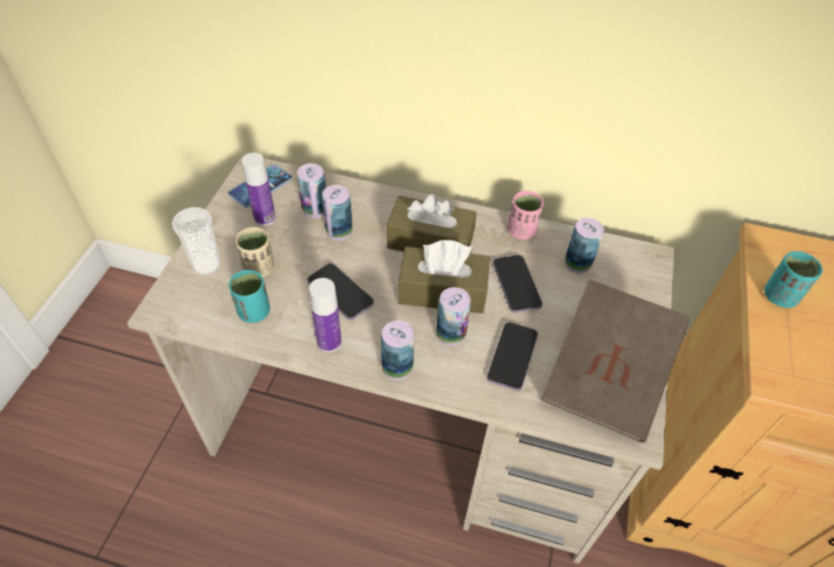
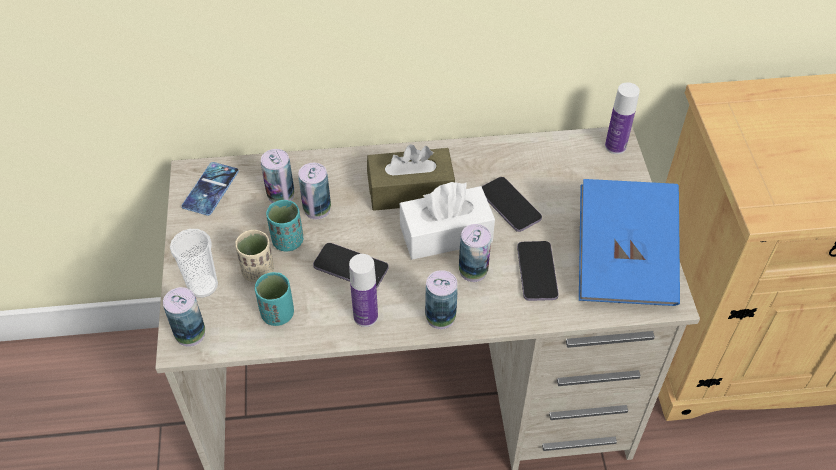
camera: 20 degrees left, 0 degrees up
bottle [241,153,276,226] -> bottle moved to [605,82,640,154]
brown tissue box [398,240,490,313] -> white tissue box [400,182,495,260]
pink cup [508,191,544,240] -> none
brown book [541,279,689,443] -> blue book [579,179,680,306]
can [565,218,604,274] -> can moved to [163,287,205,347]
turquoise cup [764,251,823,308] -> turquoise cup moved to [266,200,303,251]

